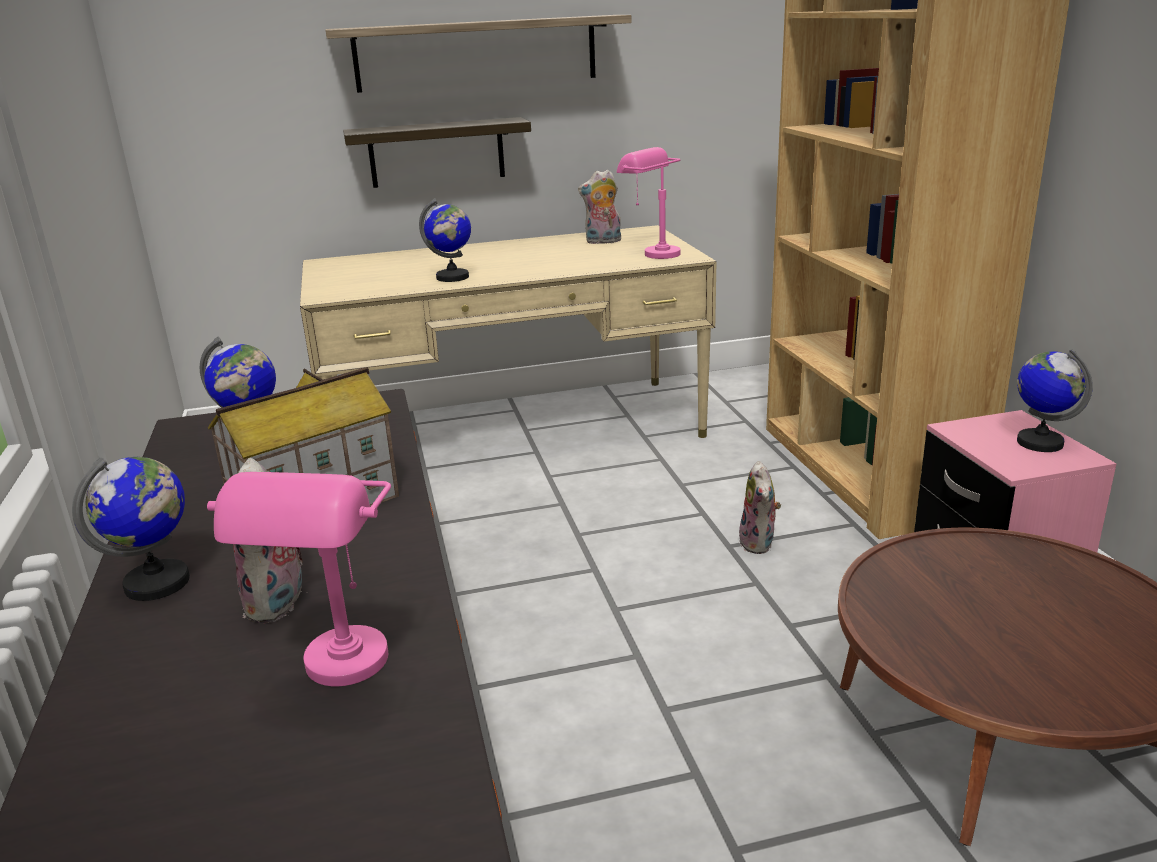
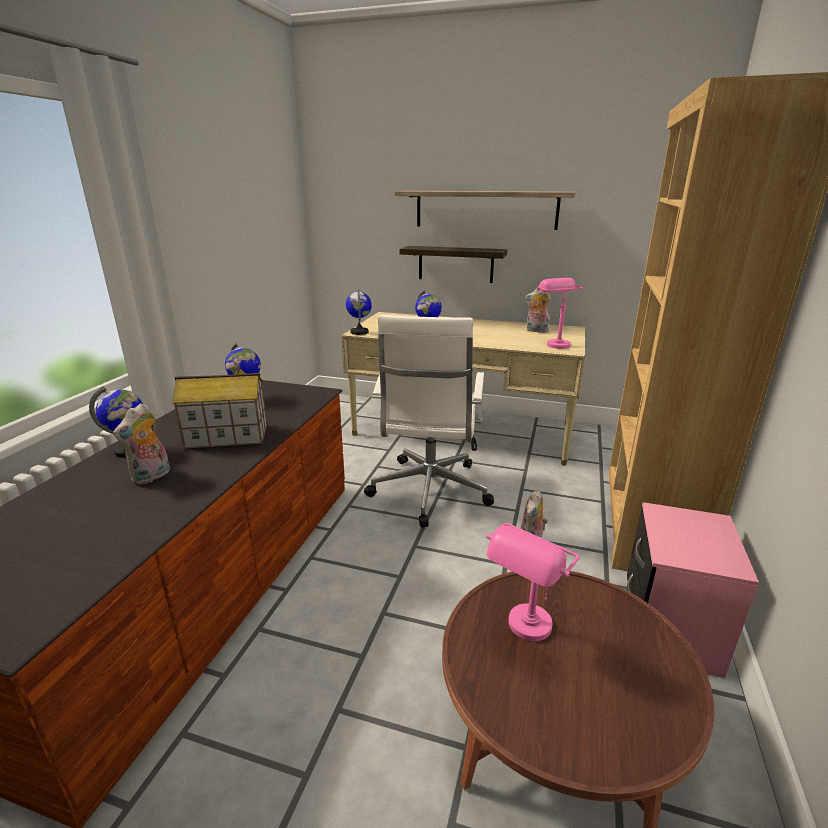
camera: 30 degrees right, 0 degrees up
pink table lamp [207,472,391,686] -> pink table lamp moved to [486,523,580,641]
globe [1017,349,1093,452] -> globe moved to [346,290,372,335]
none -> white office chair [364,315,494,527]

